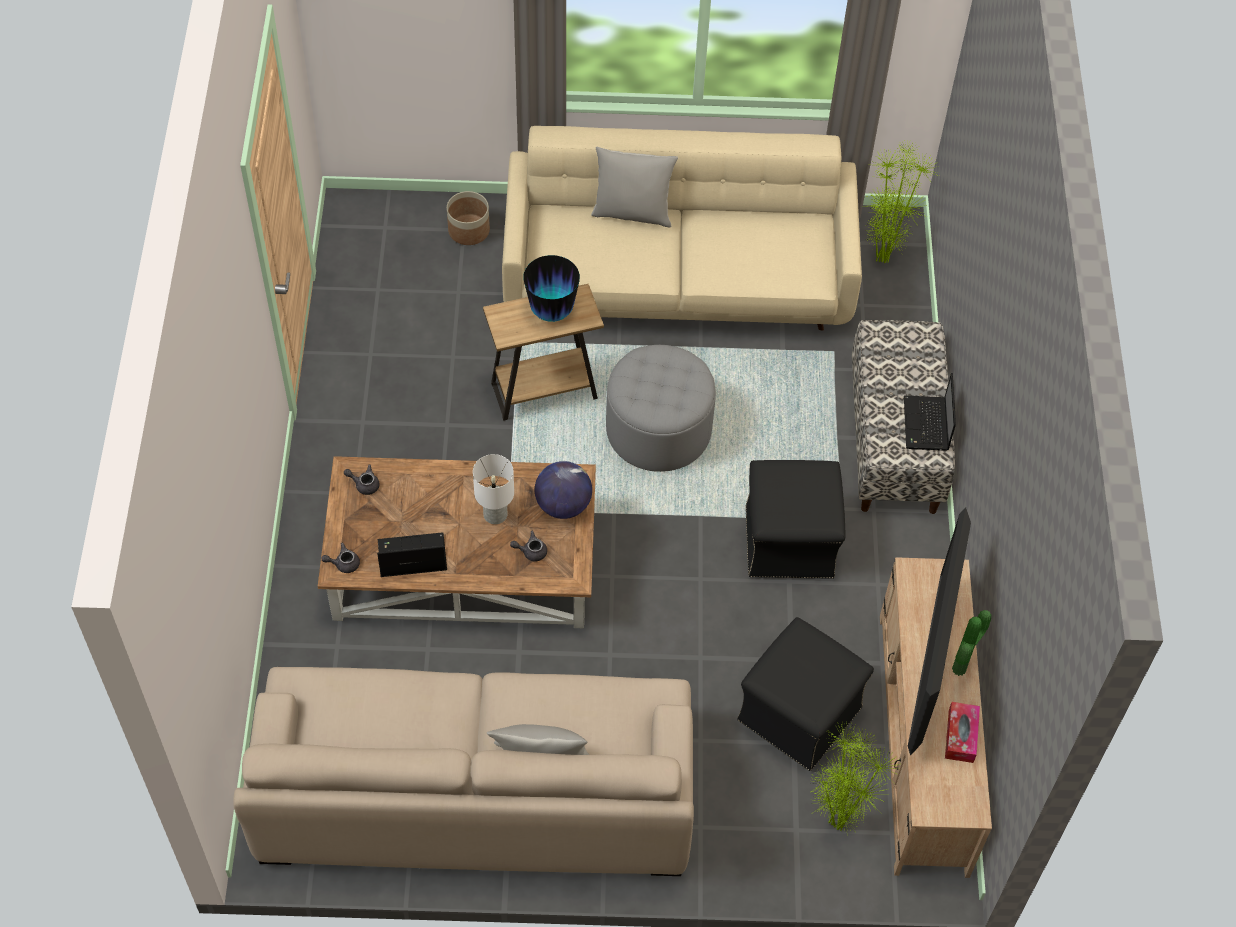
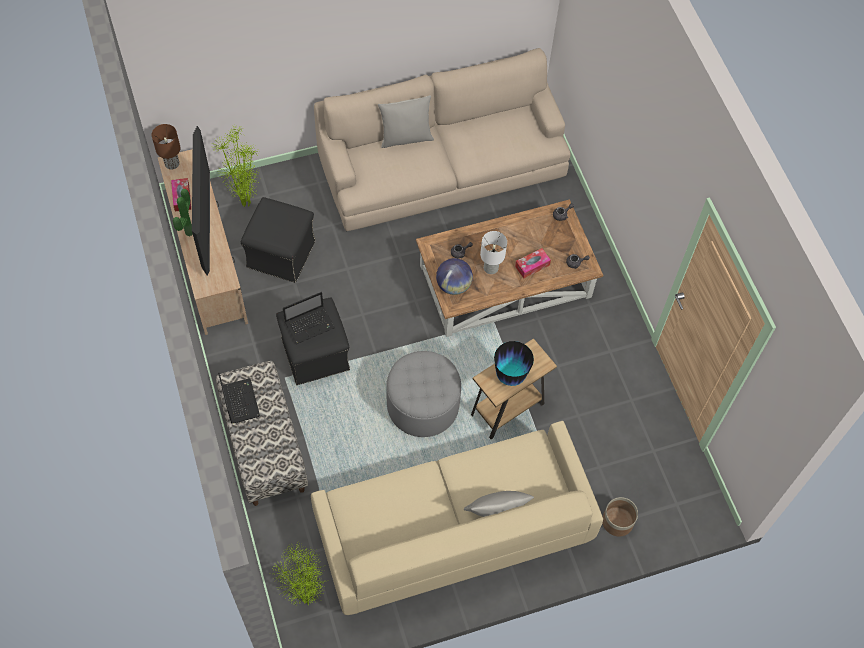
camera: 160 degrees right, 5 degrees up
laptop [377,532,447,577] -> laptop moved to [283,292,335,344]
none -> brown table lamp [152,124,180,170]
none -> tissue box [515,248,551,278]

